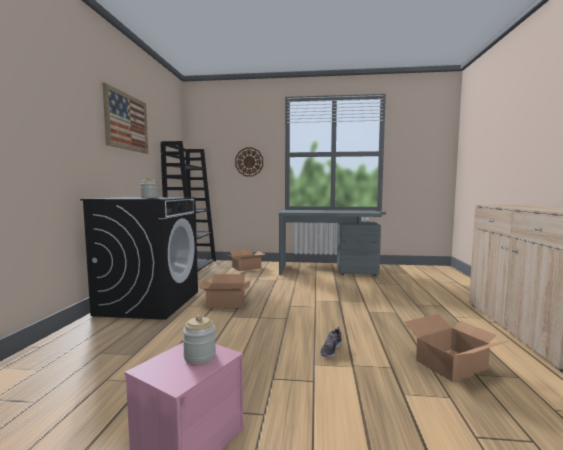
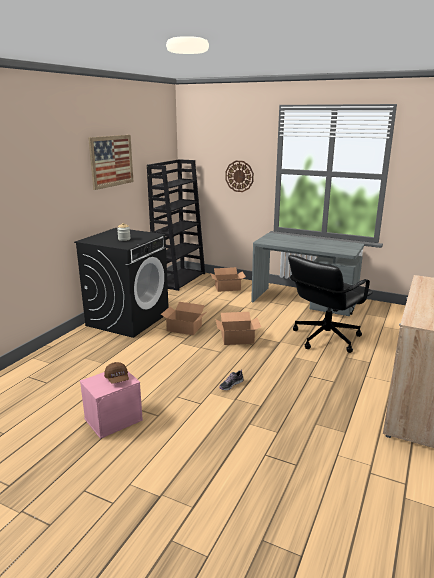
camera: 20 degrees right, 15 degrees up
jar [183,315,216,364] -> brown cap [104,362,129,384]
cardboard box [405,314,508,382] -> cardboard box moved to [215,312,261,345]
none -> black office chair [288,255,373,353]

